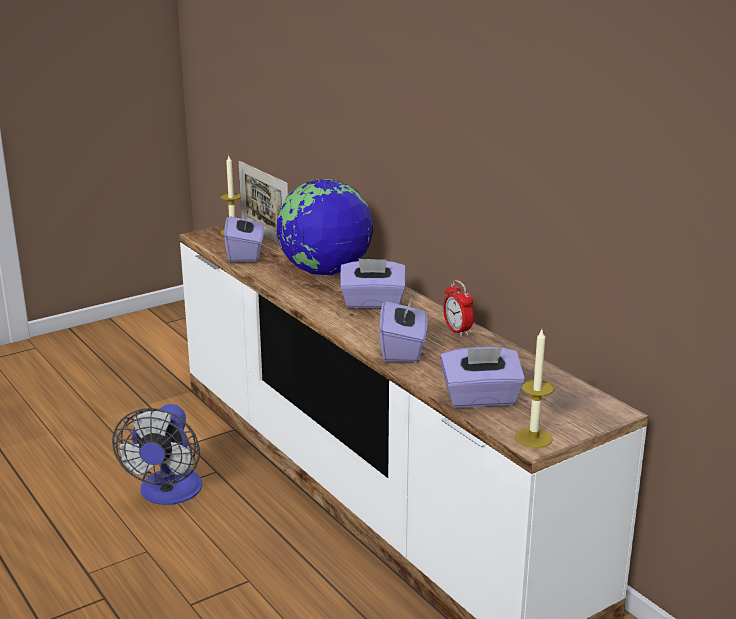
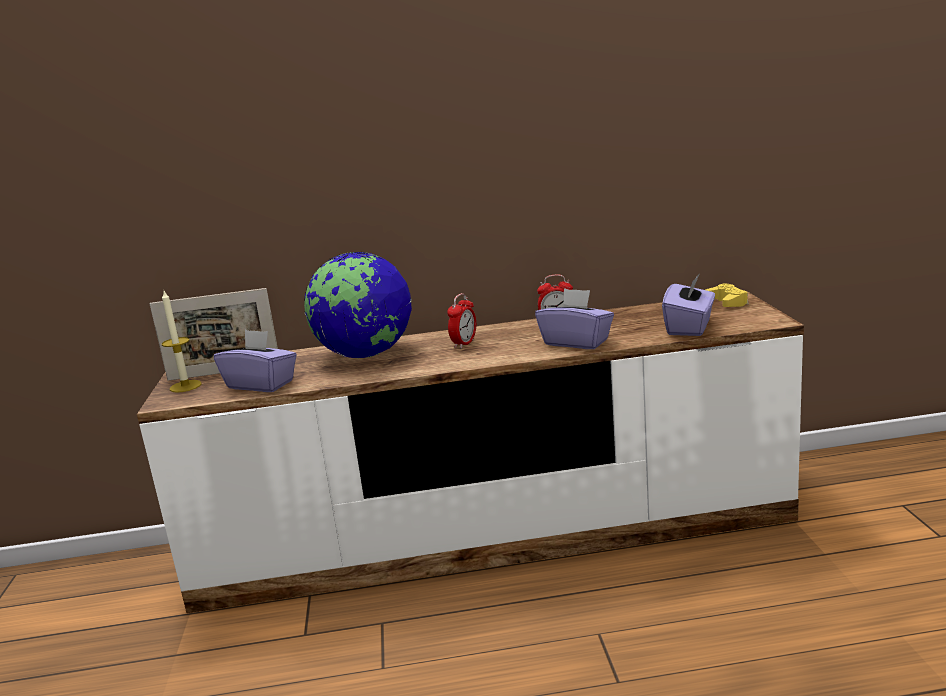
camera: 60 degrees left, 5 degrees down
fan [112,404,202,505] -> none
purple tissue box [340,258,406,309] -> alarm clock [447,293,476,349]
candle [515,330,554,448] -> none
none -> yellow game controller [705,283,748,307]

